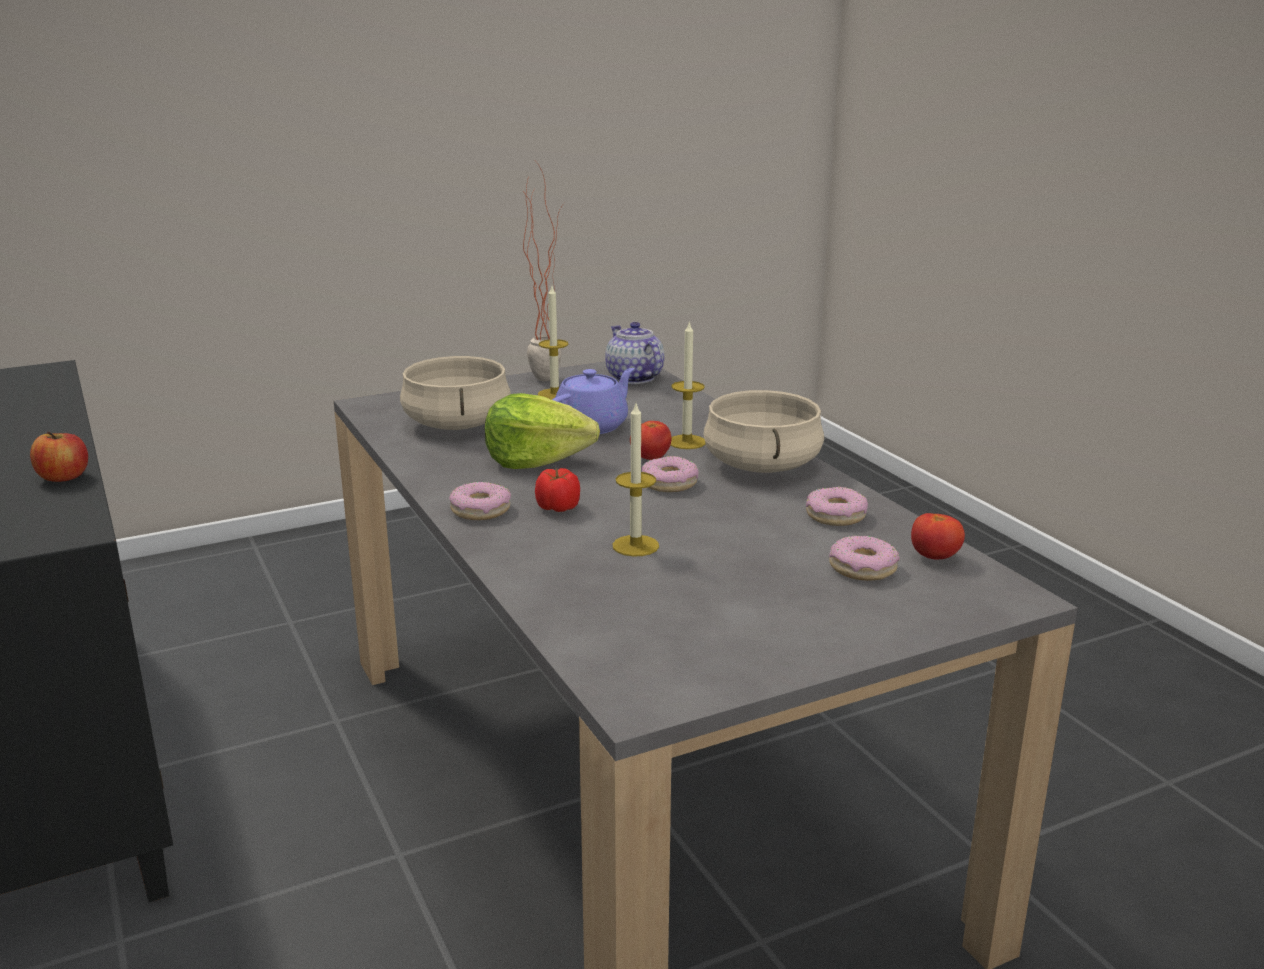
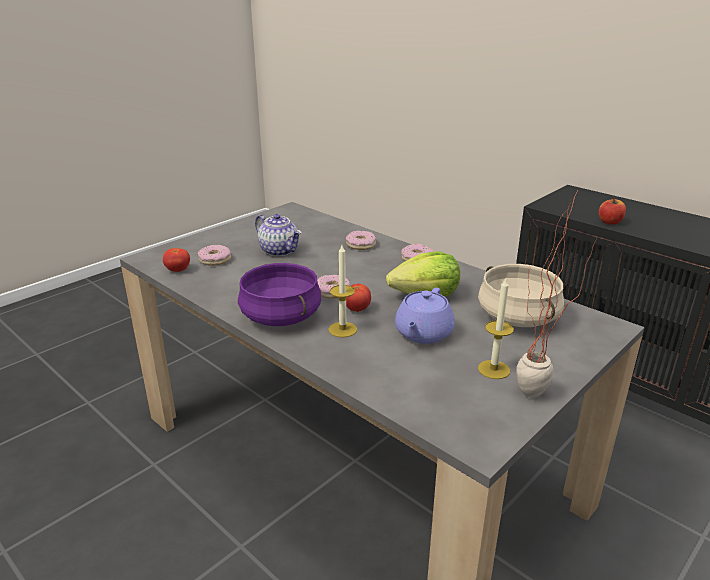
camera: 160 degrees right, 5 degrees up
tomato [535,468,580,512] -> none
teapot [605,322,664,384] -> teapot moved to [255,214,302,257]
candle [613,404,659,556] -> none
beige cooking pot [703,390,824,473] -> purple cooking pot [238,263,321,326]
donut [806,487,868,526] -> donut moved to [346,231,376,250]

